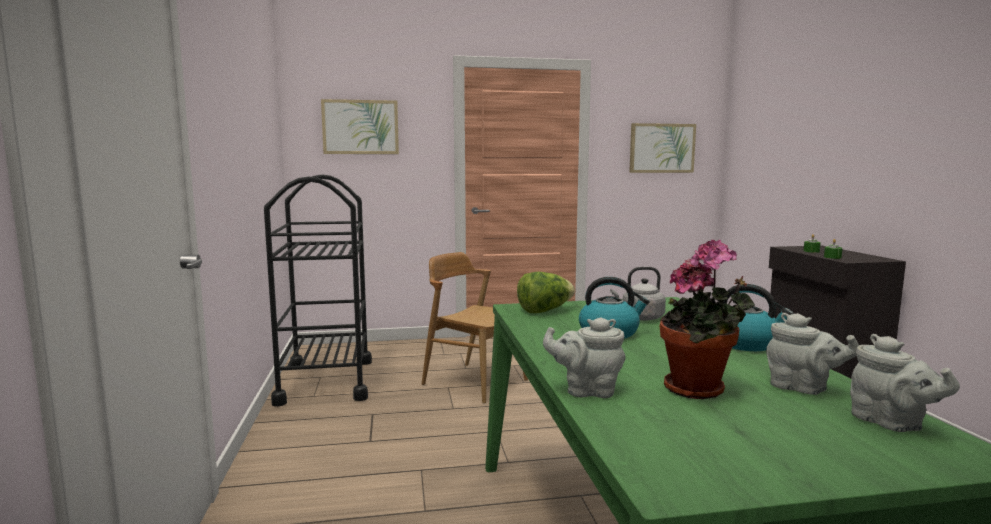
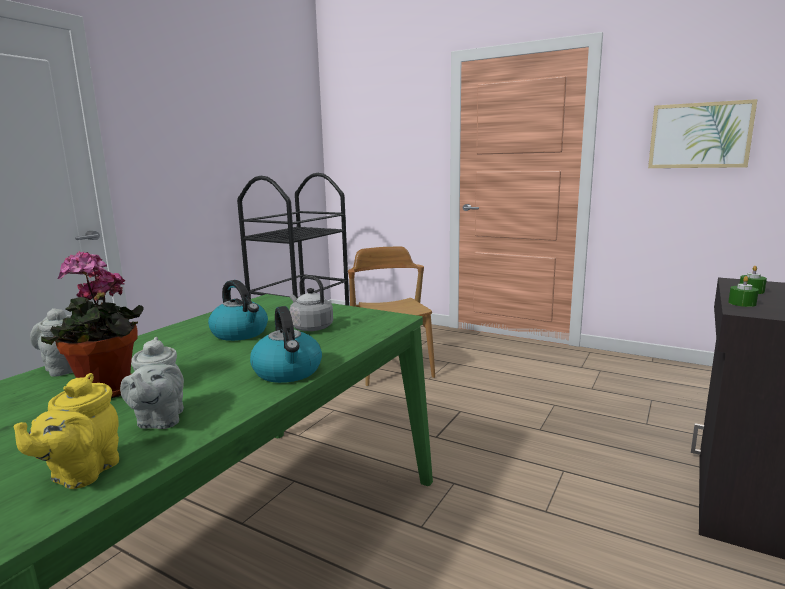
camera: 40 degrees right, 5 degrees up
picture [321,99,399,154] -> none
lettuce [517,272,575,313] -> none
grey teapot [850,334,960,432] -> yellow teapot [13,373,119,489]

